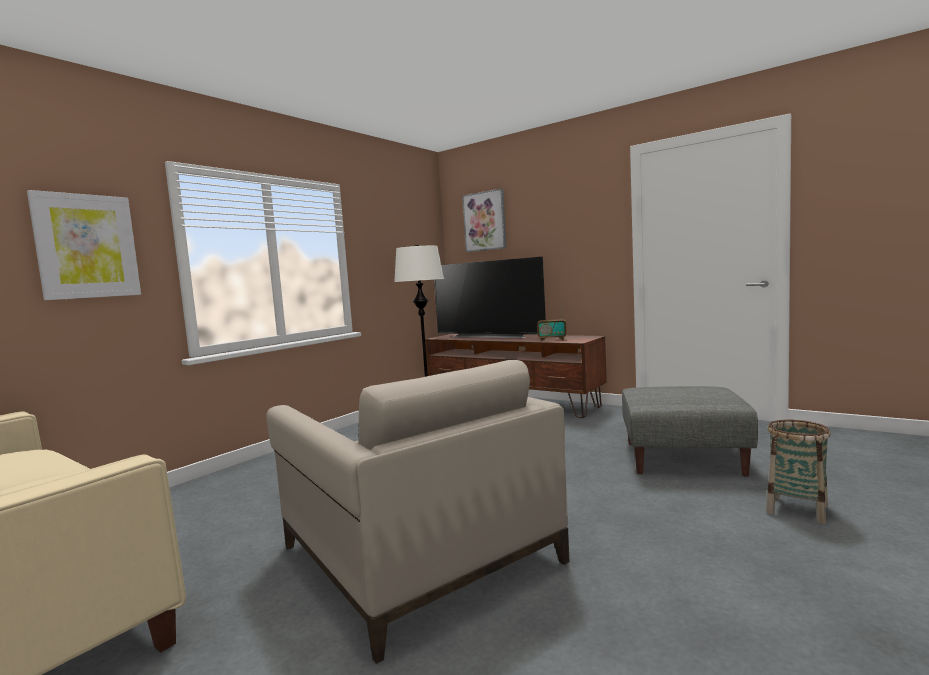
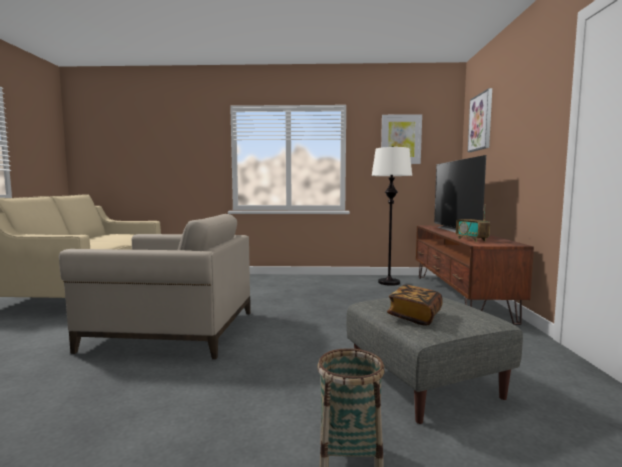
camera: 55 degrees right, 0 degrees up
picture [27,190,141,300] -> picture moved to [381,114,422,164]
beige armchair [266,360,570,664] -> beige armchair turned 105 degrees counterclockwise [59,214,251,359]
none -> book [387,285,443,326]

